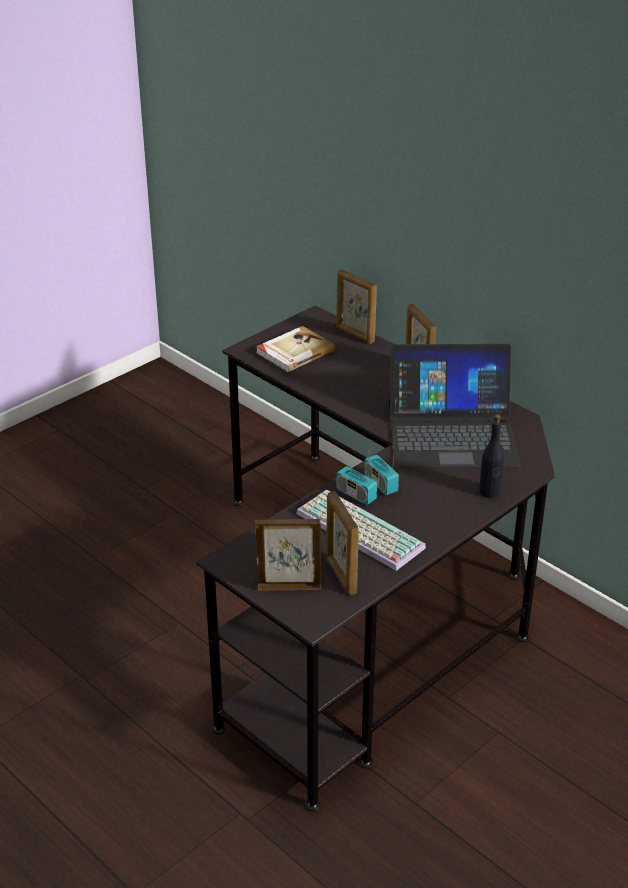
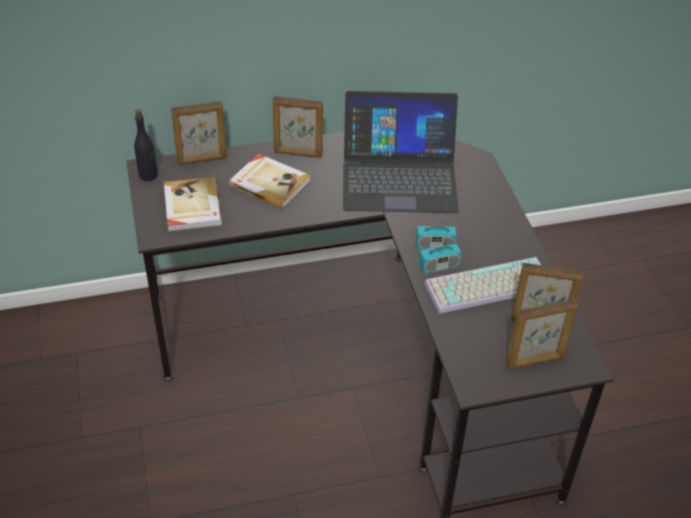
camera: 60 degrees left, 10 degrees up
picture frame [255,519,321,591] -> picture frame turned 135 degrees counterclockwise [506,299,578,369]
laptop [389,344,520,468] -> laptop turned 60 degrees clockwise [343,91,459,213]
black bottle [479,414,504,498] -> black bottle moved to [134,109,158,181]
none -> book [229,153,311,209]

